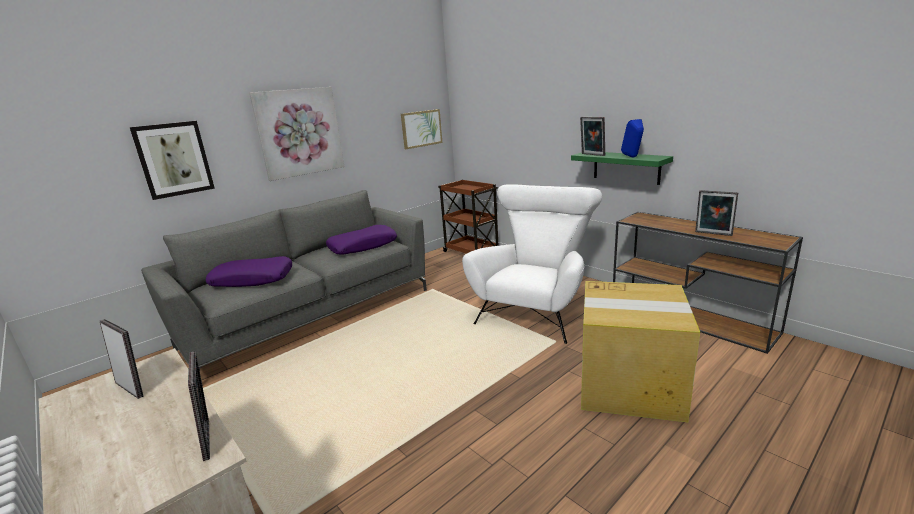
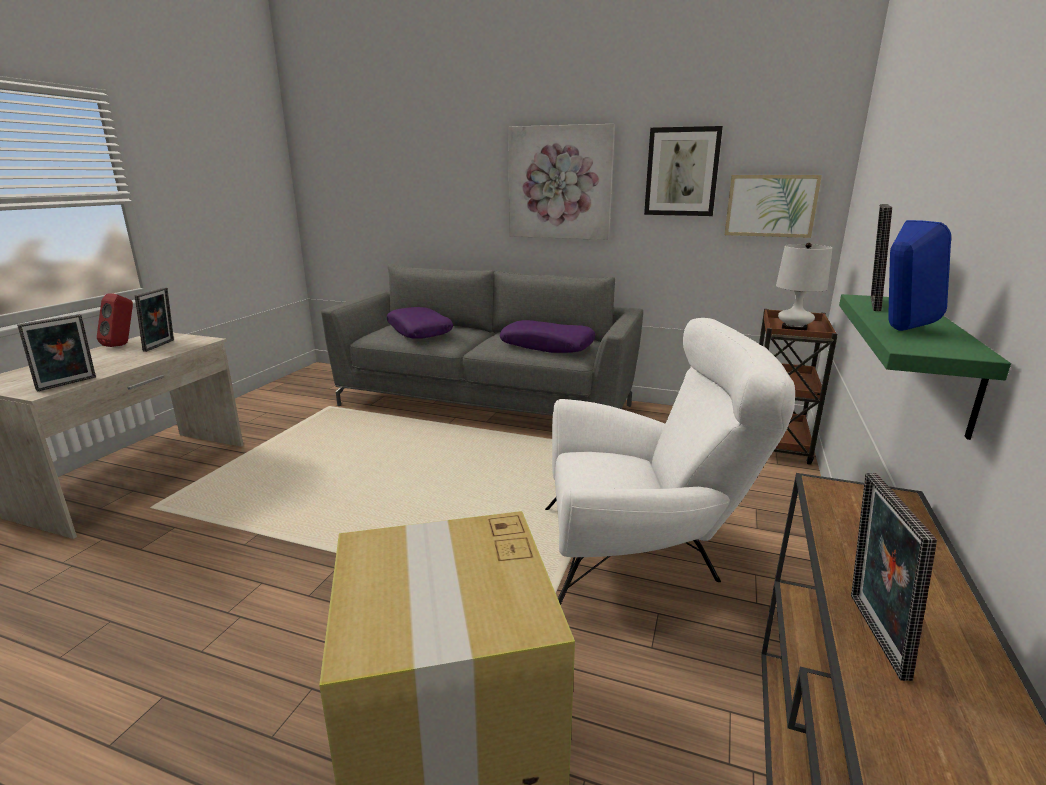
camera: 60 degrees right, 0 degrees up
picture [130,121,215,200] -> picture moved to [644,126,723,216]
none -> red speaker [97,293,133,347]
none -> white table lamp [776,243,832,331]

